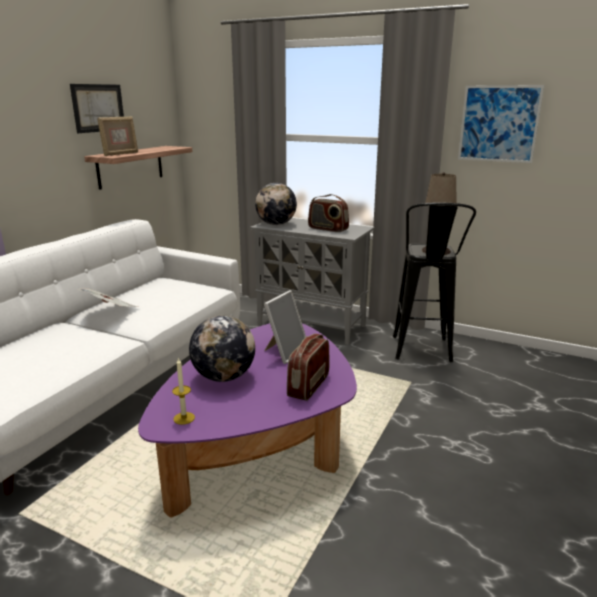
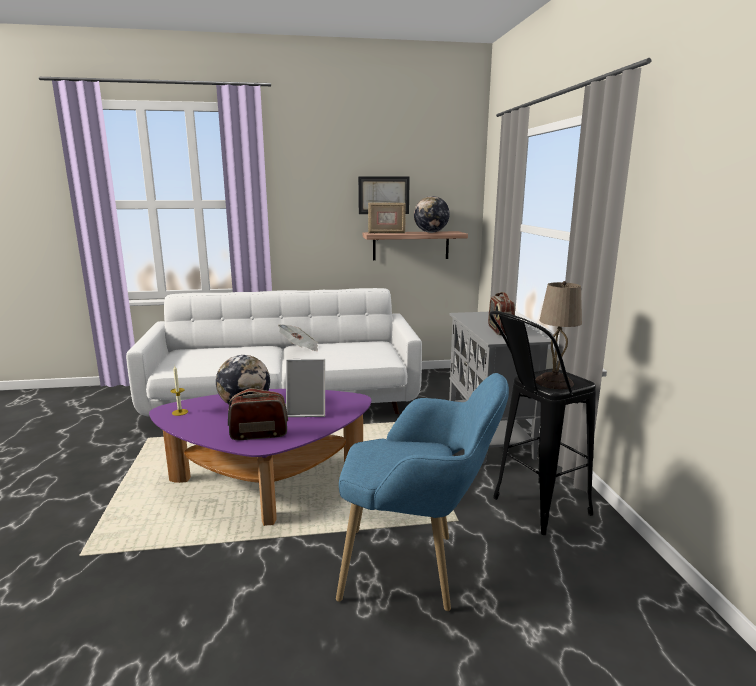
camera: 55 degrees right, 5 degrees down
globe [255,183,297,225] -> globe moved to [414,196,450,233]
picture [458,85,544,163] -> none
none -> blue armchair [336,373,509,611]

